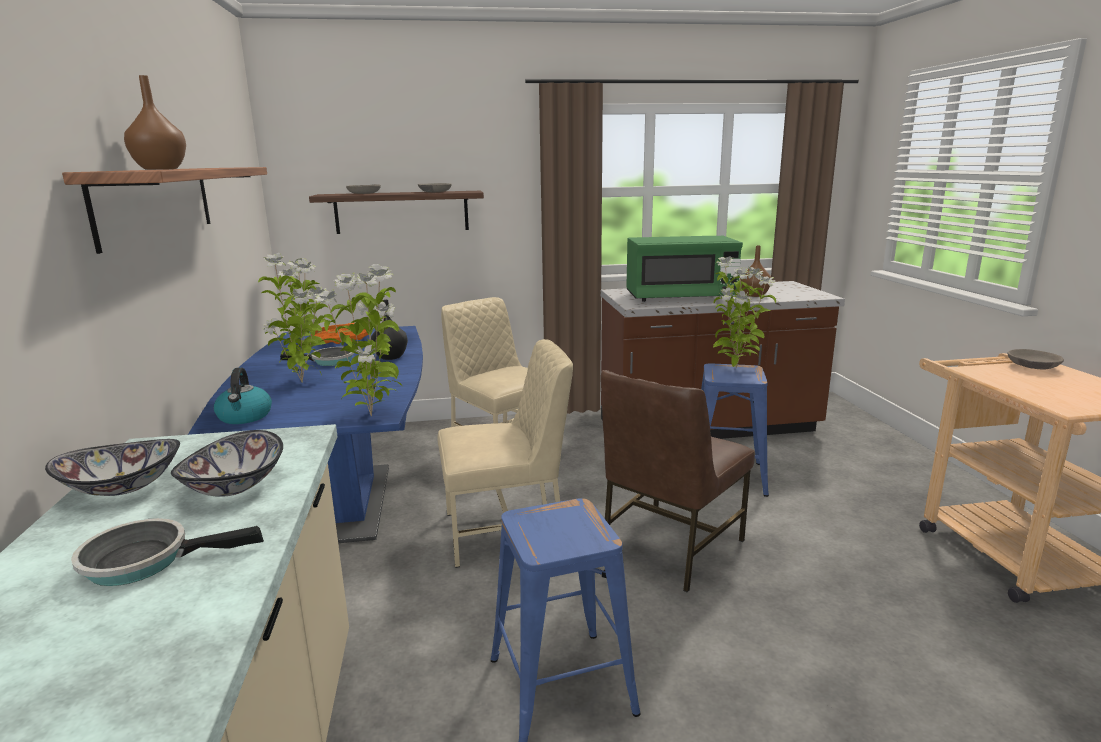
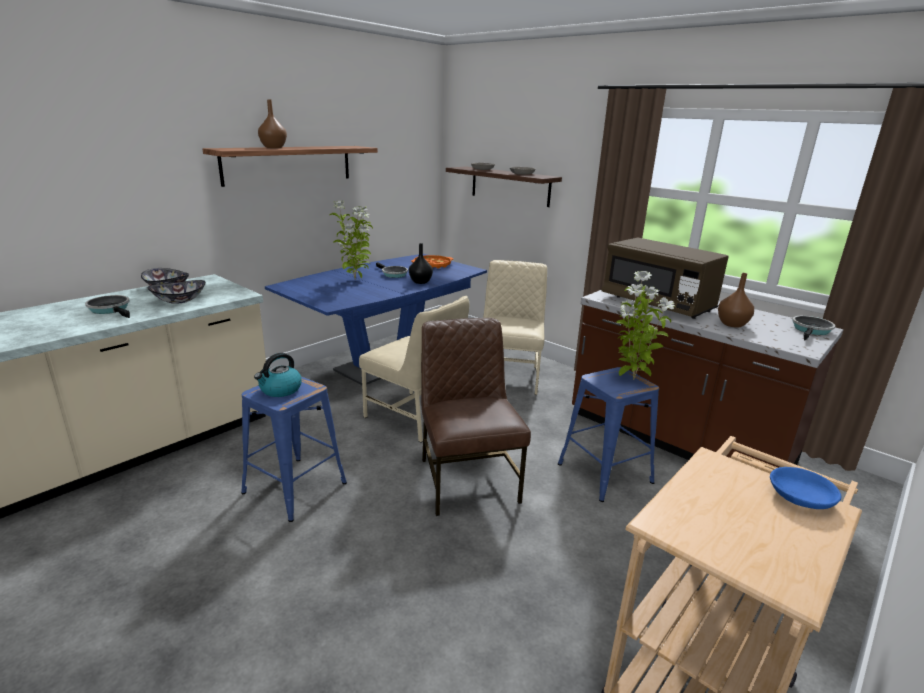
camera: 50 degrees right, 5 degrees up
kettle [214,367,272,424] -> kettle moved to [254,353,302,397]
potted plant [314,264,402,416] -> none
brown chair [601,370,755,592] -> brown chair turned 75 degrees clockwise [421,318,531,516]
green microwave [626,236,743,302] -> brown microwave [601,238,729,319]
grey bowl [1007,349,1064,370] -> blue bowl [770,467,841,509]
none -> frying pan [792,316,835,340]

